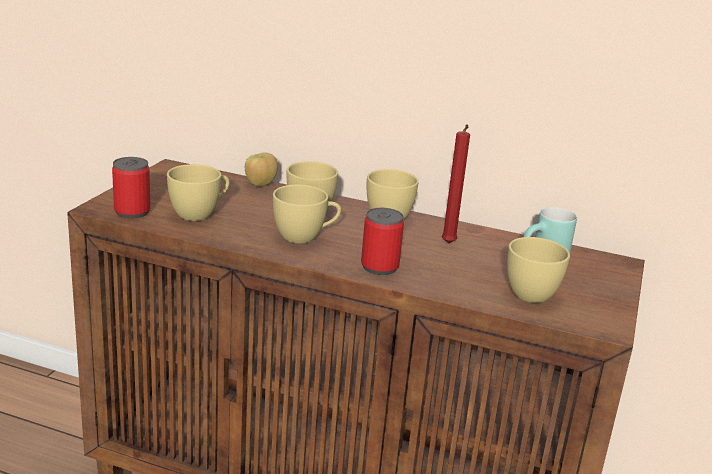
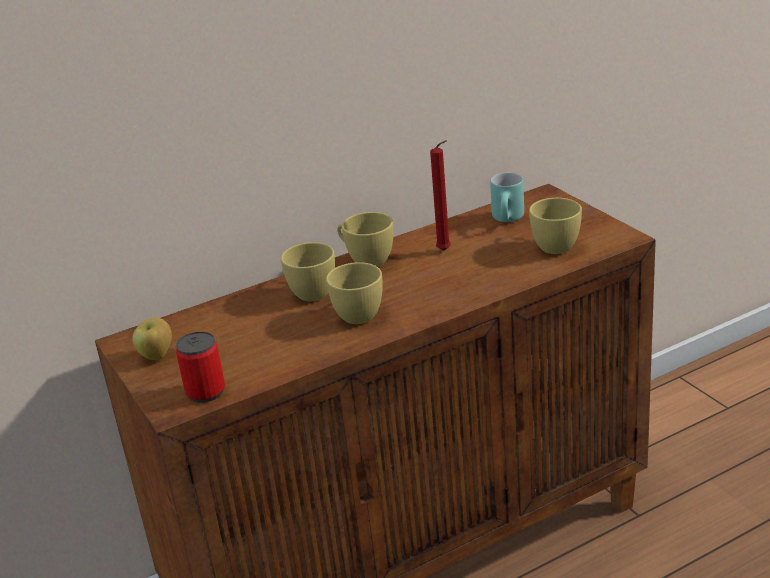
camera: 45 degrees left, 5 degrees up
yellow cup [167,164,229,221] -> none
apple [245,153,278,187] -> apple moved to [132,318,172,360]
can [361,208,404,275] -> none

